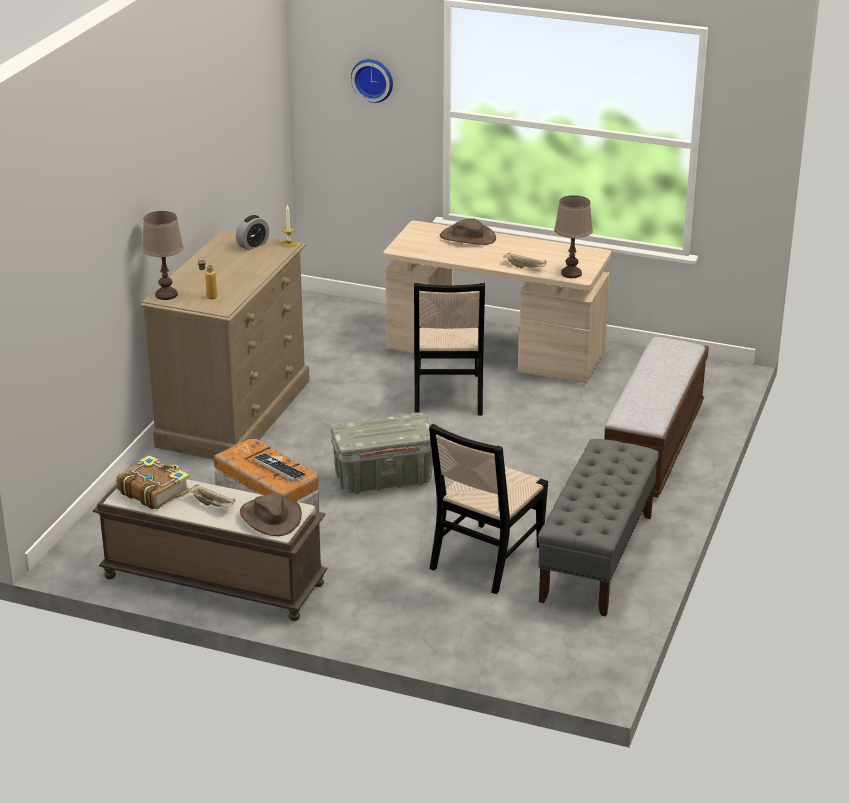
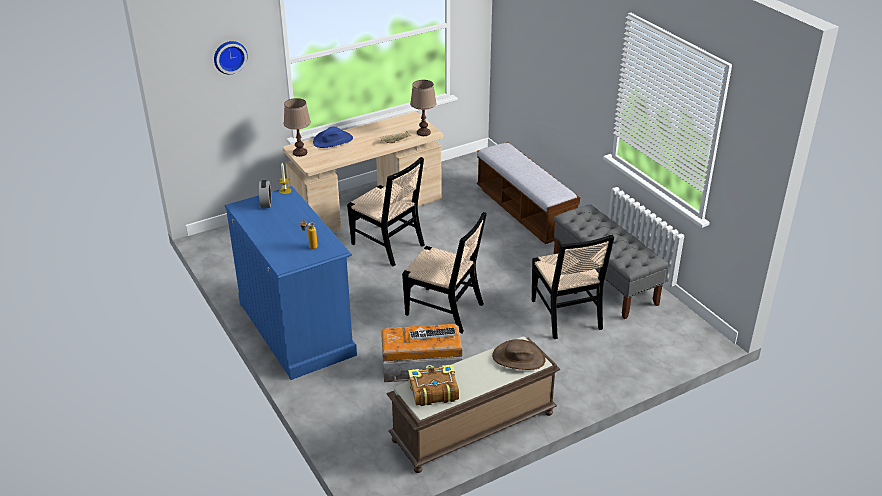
camera: 50 degrees left, 5 degrees up
beige dresser [141,230,310,460] -> blue dresser [225,186,357,380]
brown table lamp [142,211,184,300] -> brown table lamp moved to [284,98,311,157]
beige tray [187,484,236,509] -> none
grey storage box [331,412,433,494] -> chair [402,212,487,333]
brown hat [440,218,496,245] -> blue hat [313,126,353,148]

